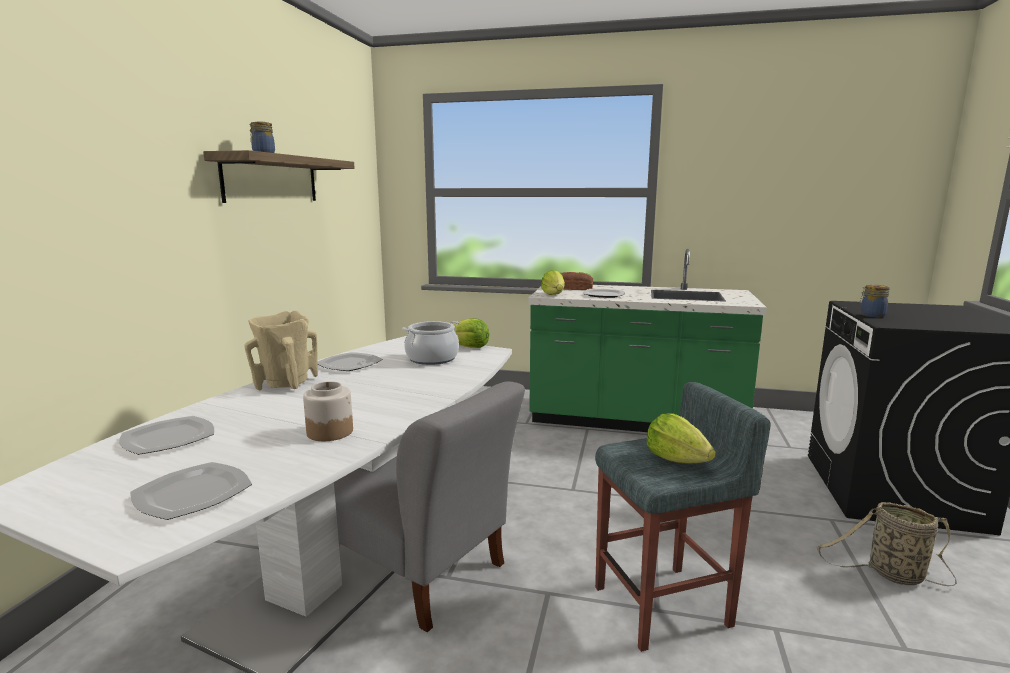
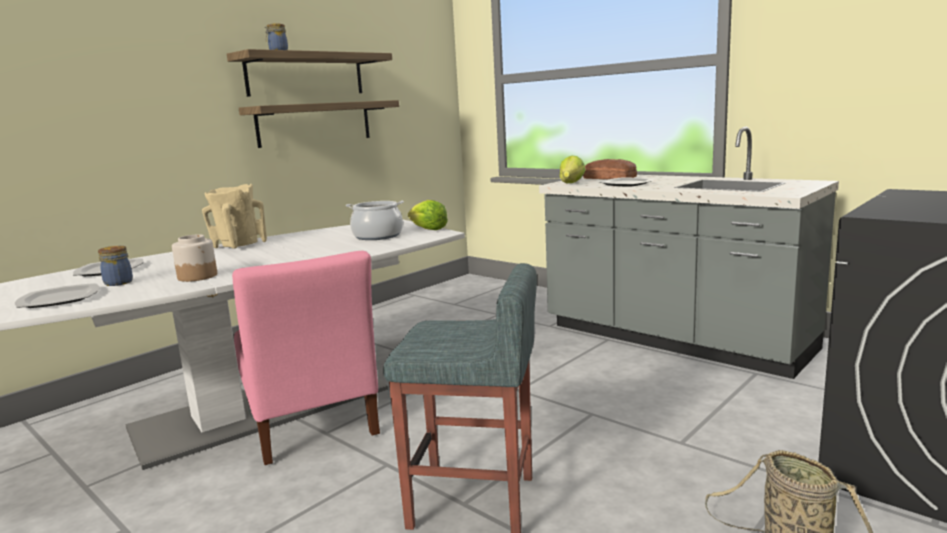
camera: 30 degrees right, 0 degrees up
plate [318,352,383,371] -> none
grey chair [334,382,525,632] -> pink chair [232,251,380,465]
green counter [528,249,767,432] -> grey counter [539,127,839,379]
lettuce [646,414,716,464] -> none
jar [860,285,890,317] -> jar moved to [98,246,133,286]
none -> shelf [239,100,399,148]

